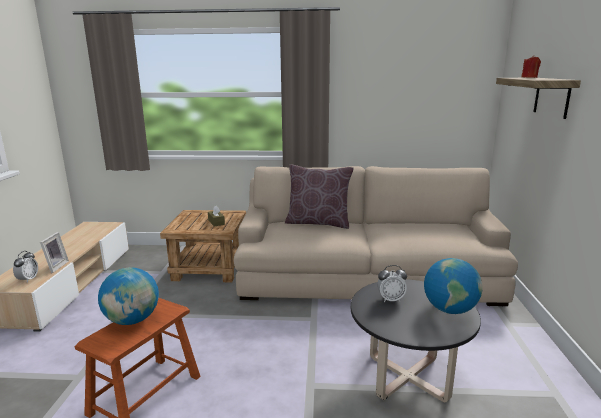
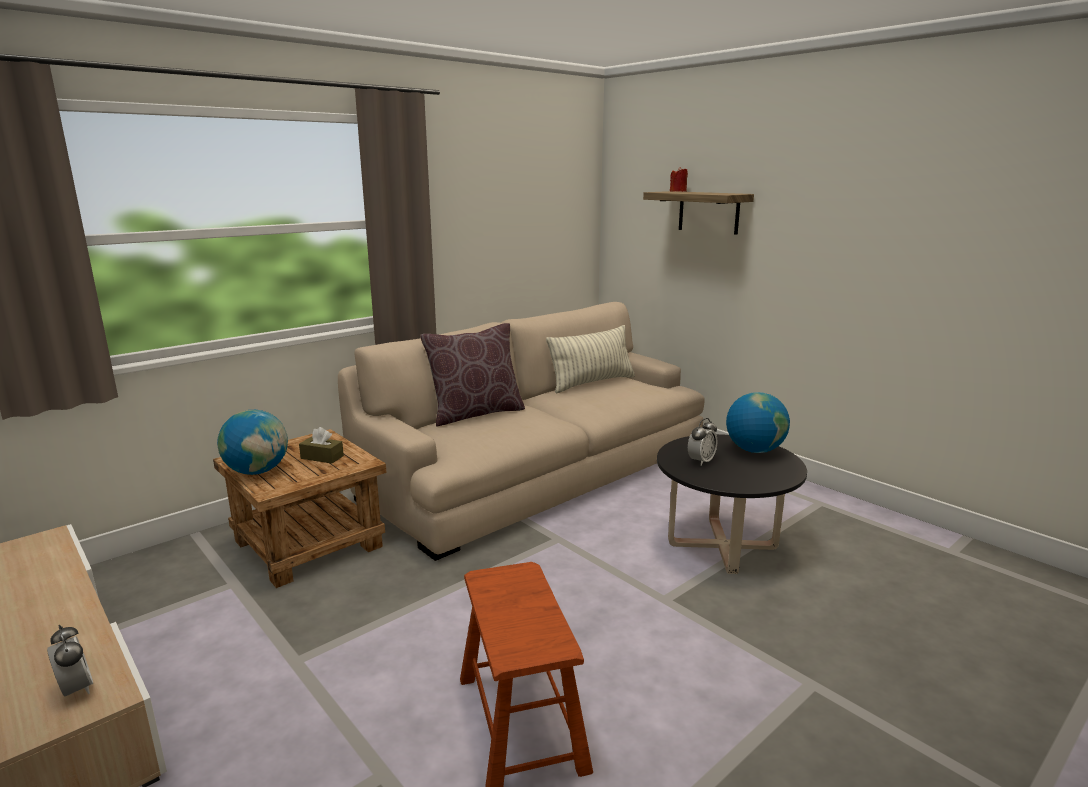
camera: 45 degrees left, 0 degrees up
picture frame [40,232,69,273] -> none
globe [98,267,159,325] -> globe moved to [217,410,288,475]
none -> pillow [546,325,635,393]

